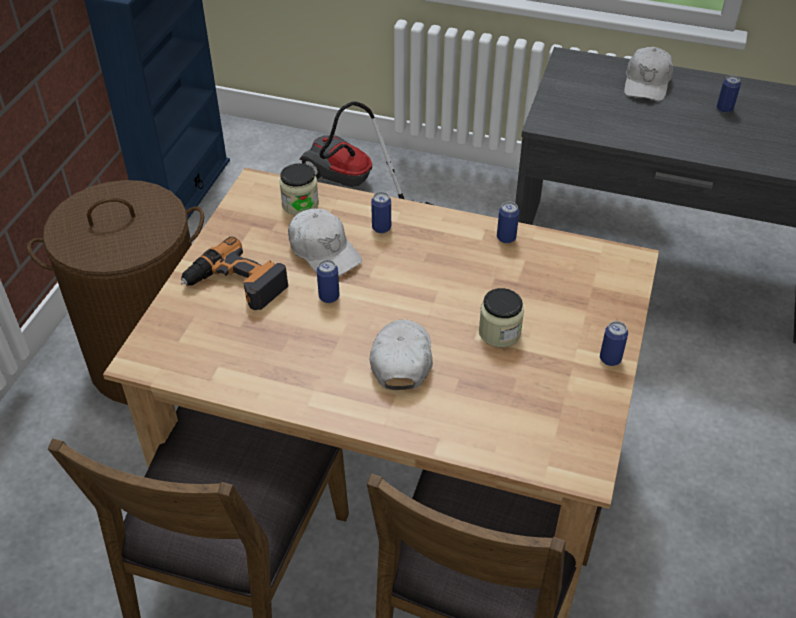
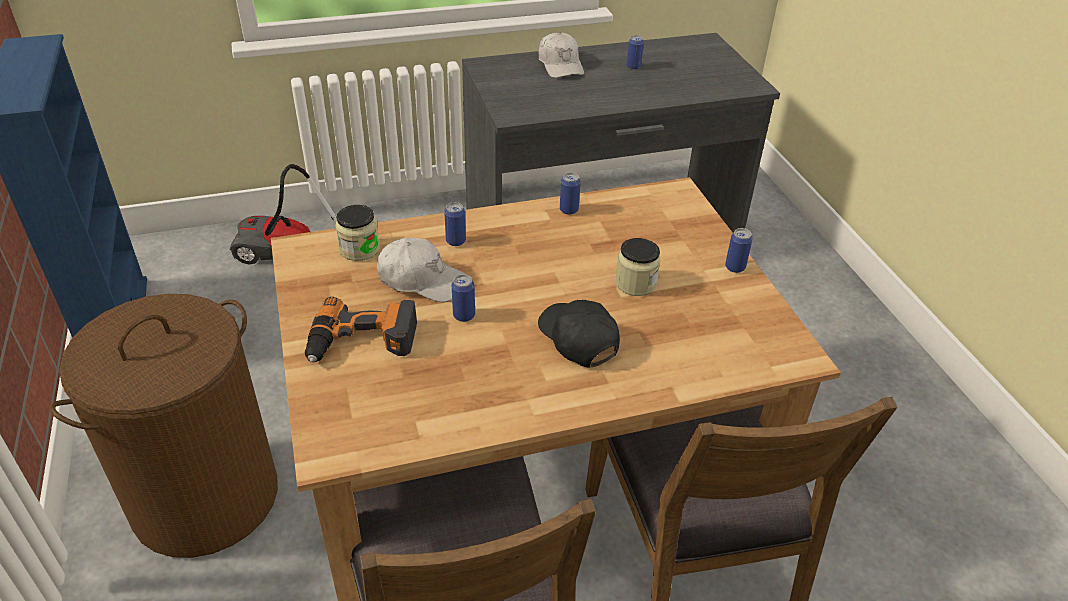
camera: 35 degrees left, 5 degrees down
white cap [370,319,433,390] -> black cap [538,300,620,368]

